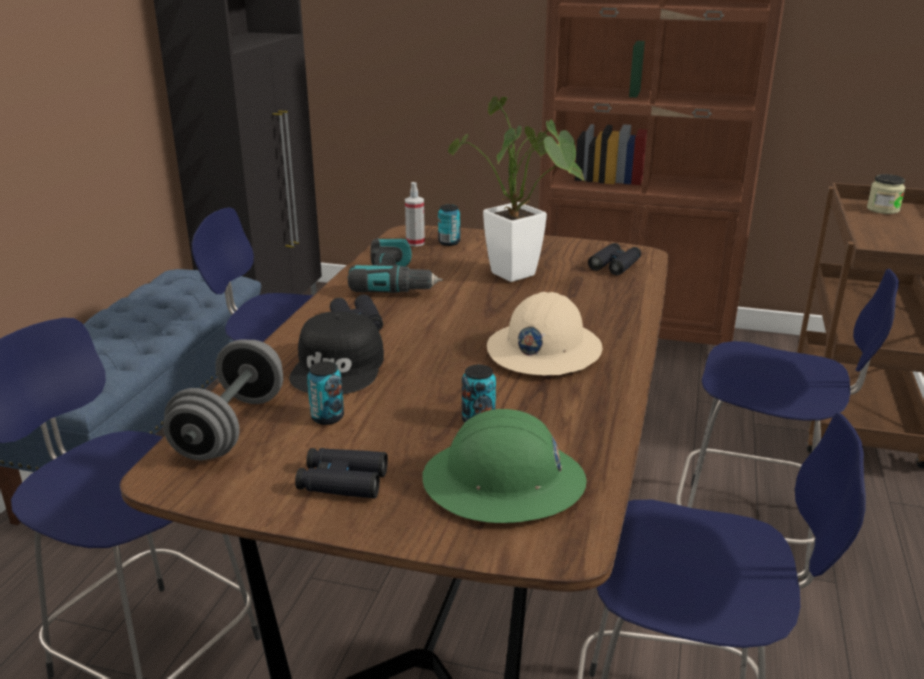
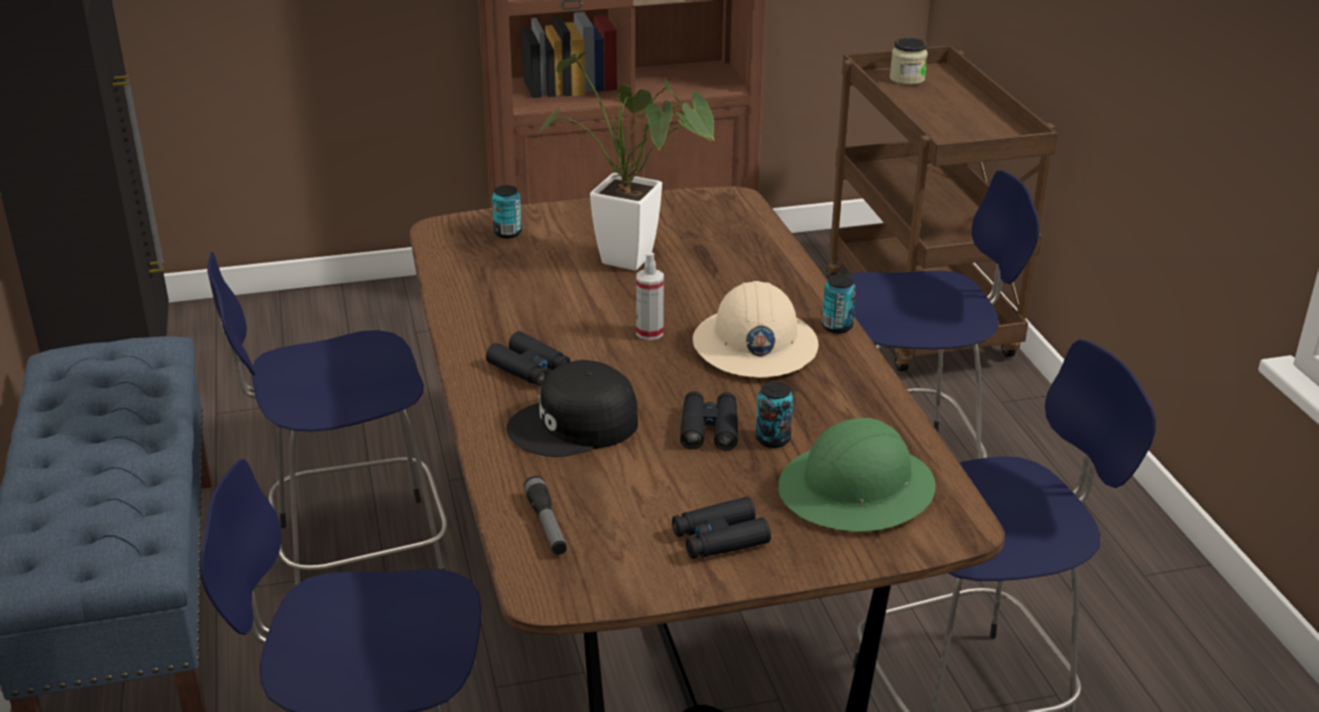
camera: 30 degrees left, 5 degrees up
grey dumbbell [163,339,283,460] -> flashlight [523,476,567,555]
black cap [289,312,384,394] -> black cap turned 90 degrees clockwise [507,360,638,457]
can [307,361,344,425] -> can moved to [822,274,856,334]
power drill [348,238,442,293] -> none
spray bottle [405,182,425,247] -> spray bottle moved to [636,252,664,340]
black binoculars [588,243,641,275] -> black binoculars moved to [680,391,738,450]

